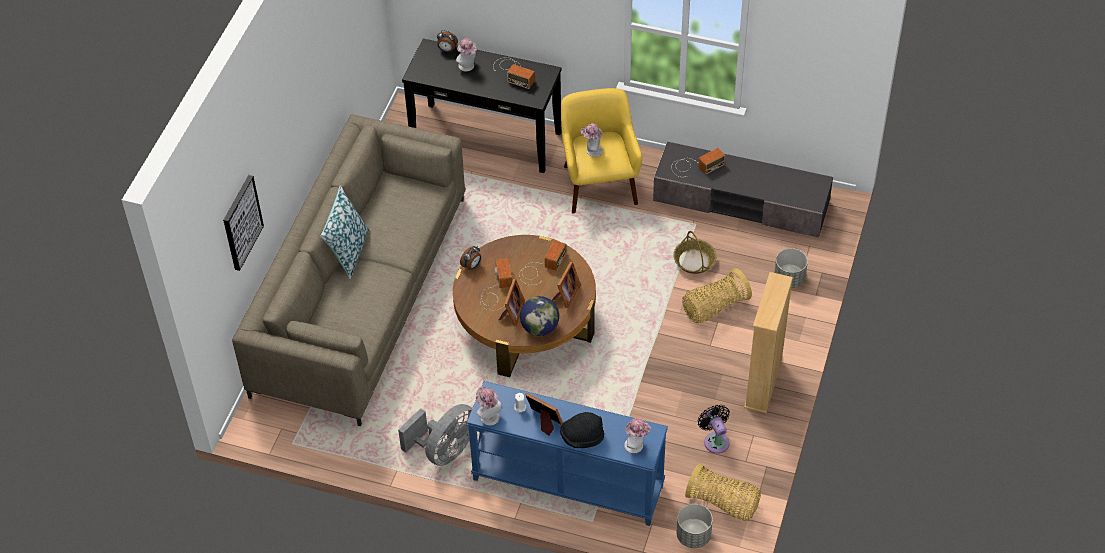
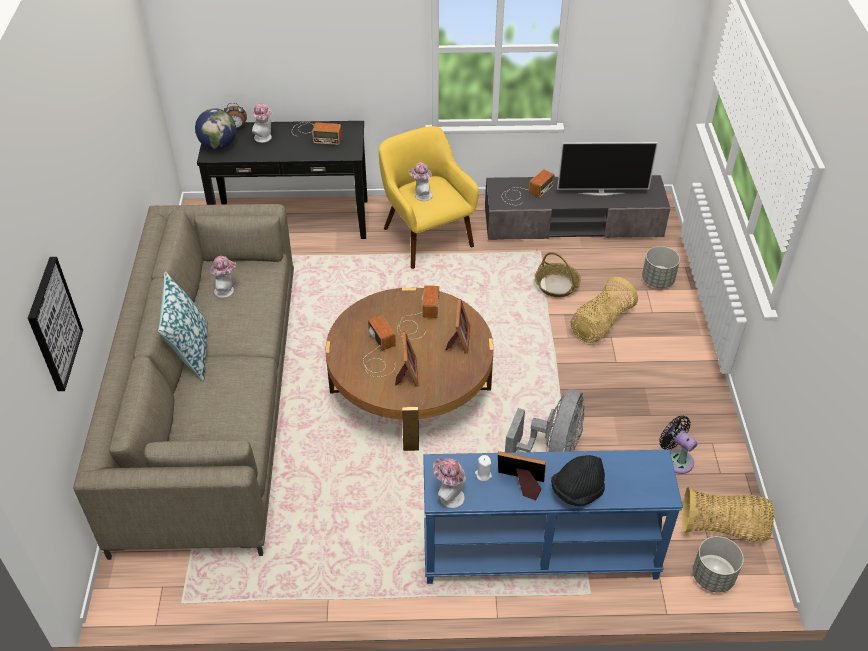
camera: 20 degrees left, 5 degrees down
grey fan [398,404,472,466] -> grey fan moved to [505,389,585,453]
alarm clock [460,246,481,270] -> none
globe [520,296,559,336] -> globe moved to [195,108,236,150]
hat [624,418,651,453] -> hat moved to [210,256,236,298]
beige bookcase [744,272,793,413] -> none
none -> television [557,142,658,196]

